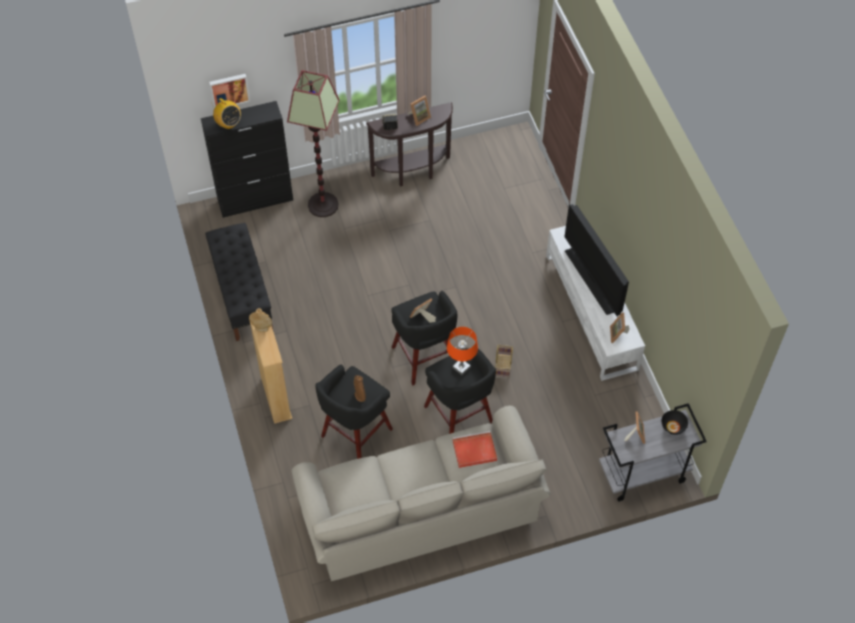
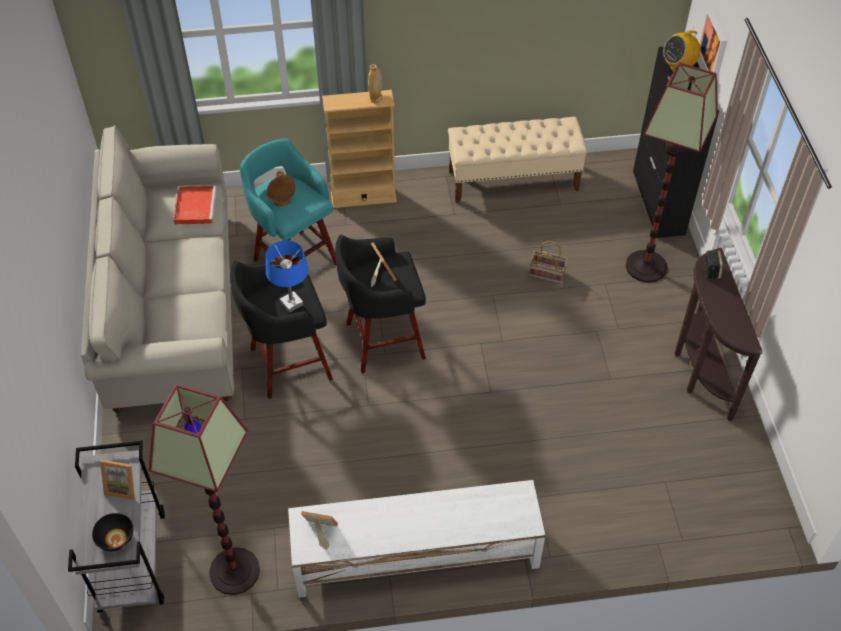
camera: 100 degrees right, 5 degrees down
black bench [205,223,273,341] -> beige bench [448,117,587,203]
black stool [315,364,393,459] -> turquoise stool [240,138,336,265]
picture frame [407,96,431,126] -> none
orange table lamp [447,327,478,375] -> blue table lamp [266,240,308,313]
red tray [452,431,497,468] -> red tray moved to [173,186,217,224]
basket [495,345,513,377] -> basket moved to [529,241,568,284]
television [564,204,629,317] -> none
none -> floor lamp [149,384,260,595]

